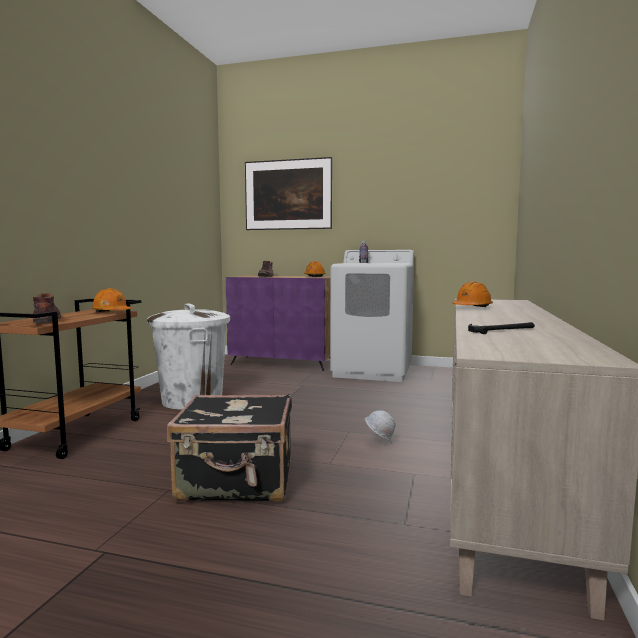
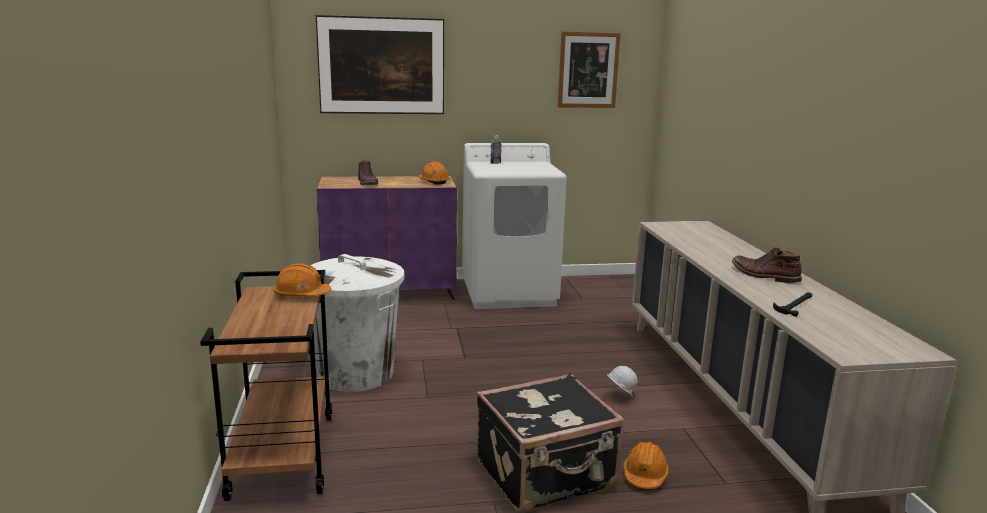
camera: 25 degrees left, 10 degrees up
brown boot [33,293,61,323] -> brown boot moved to [732,248,802,283]
orange hard hat [452,281,493,307] -> orange hard hat moved to [624,442,669,489]
none -> picture [558,31,621,108]

